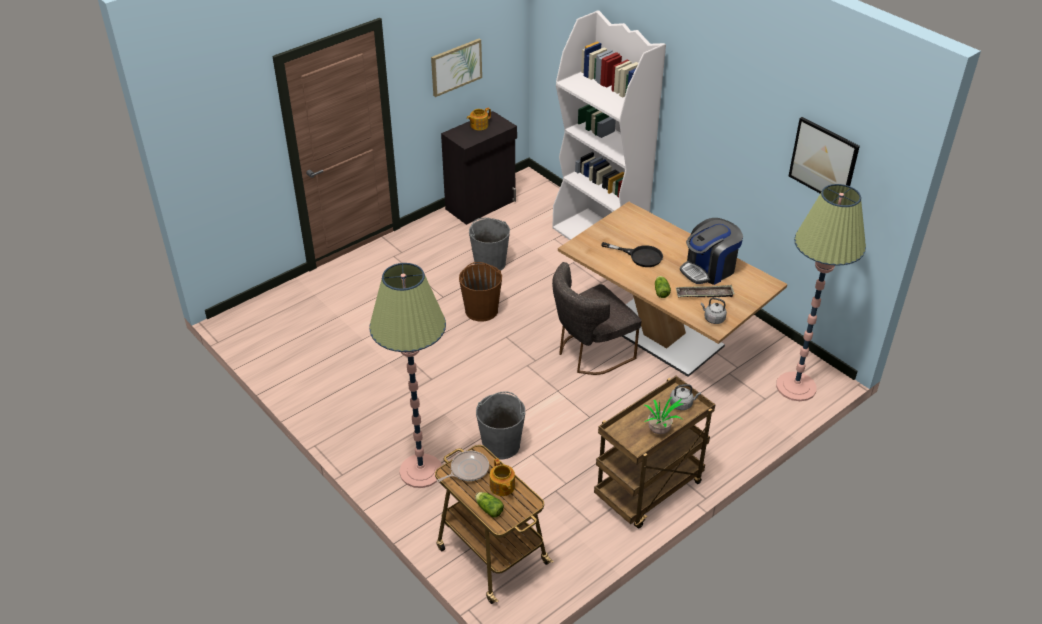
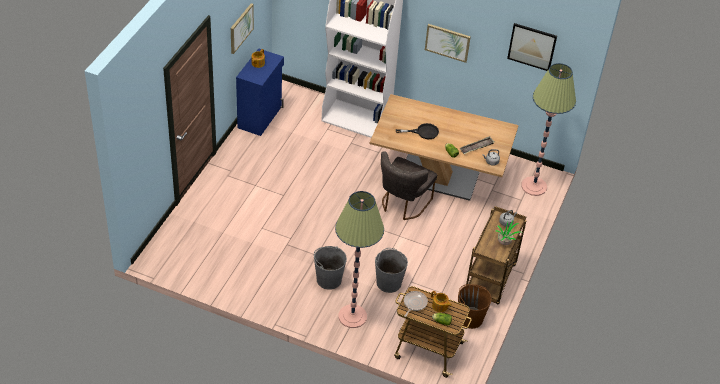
camera: 30 degrees left, 5 degrees up
black cabinet [441,111,517,225] -> blue cabinet [236,48,284,136]
brown bucket [459,262,502,322] -> brown bucket moved to [458,284,492,329]
grey bucket [469,218,510,270] -> grey bucket moved to [314,246,347,290]
coffee machine [680,218,743,285] -> none
none -> picture [425,24,471,63]

